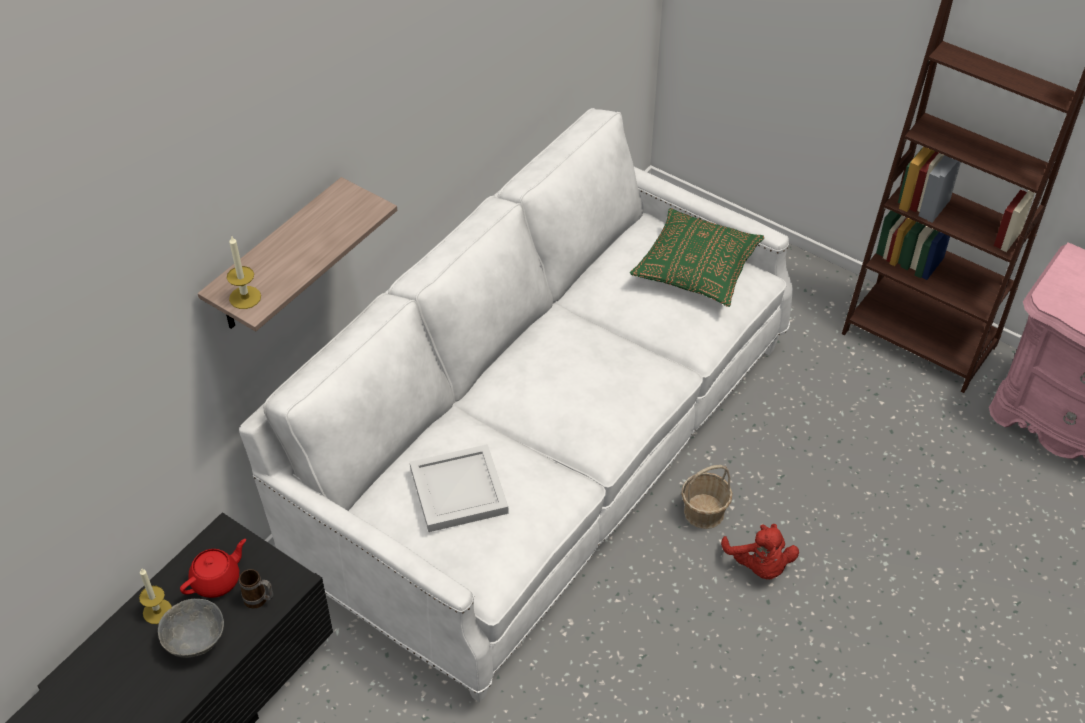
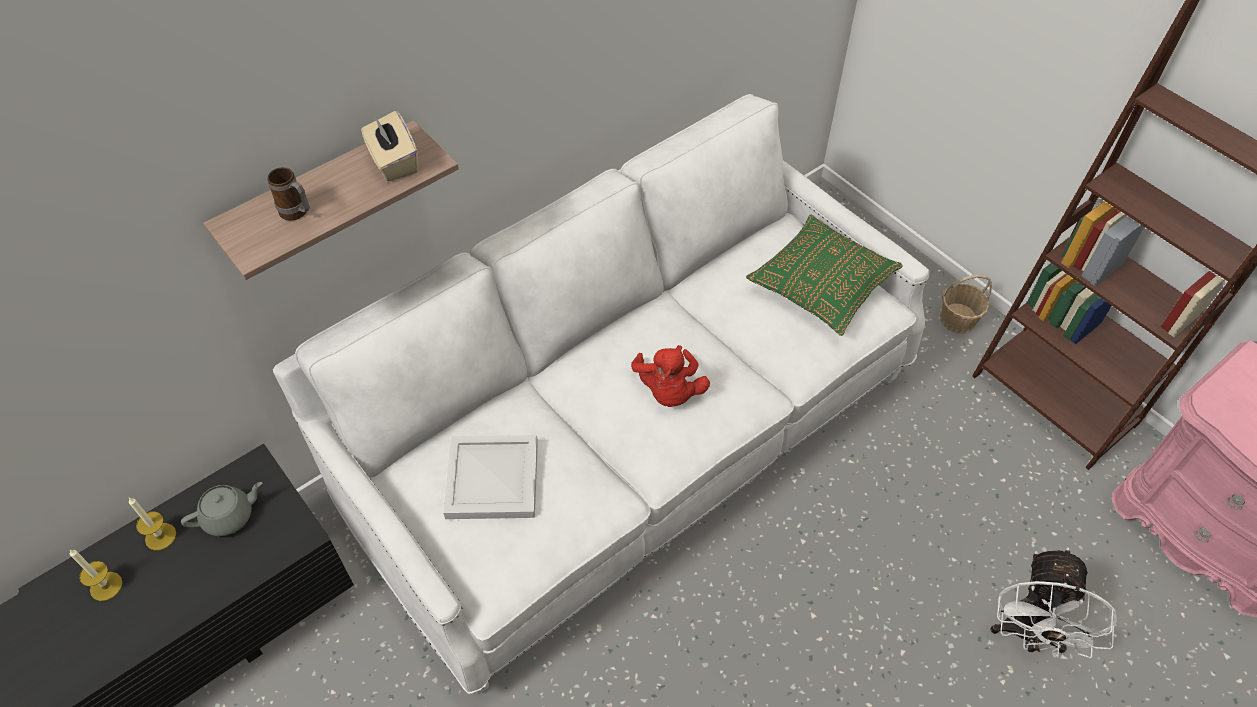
camera: 15 degrees right, 5 degrees up
grey bowl [158,599,224,658] -> none
red teapot [180,539,246,598] -> grey teapot [181,482,263,536]
candle [227,235,261,309] -> candle moved to [69,549,122,601]
mug [239,569,273,609] -> mug moved to [267,167,310,221]
basket [681,465,733,529] -> basket moved to [940,275,992,334]
red plush toy [721,524,799,579] -> red plush toy moved to [631,345,710,407]
none -> beige tissue box [361,111,419,182]
none -> white fan [990,547,1117,658]

